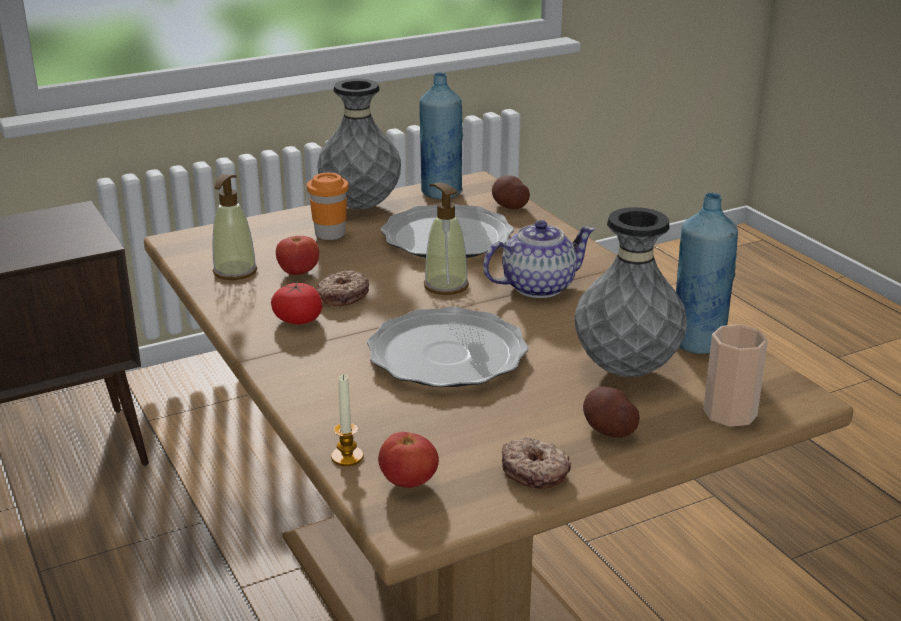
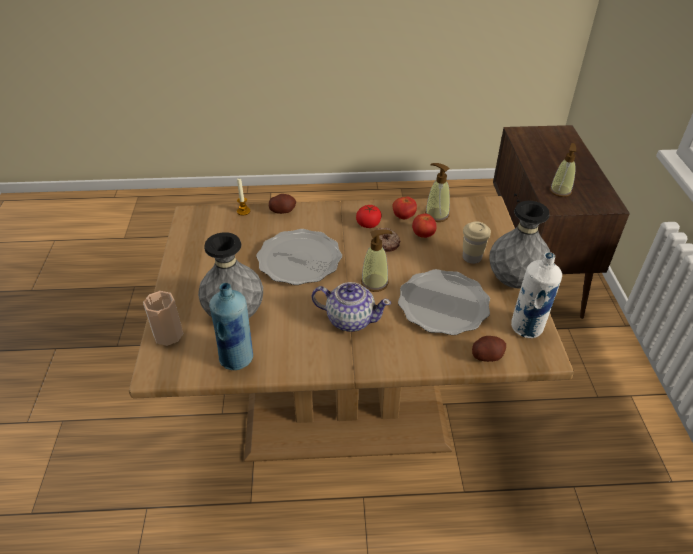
camera: 115 degrees right, 15 degrees up
orange cup [307,173,349,240] -> beige cup [463,221,491,264]
tomato [378,432,439,488] -> tomato moved to [392,197,417,219]
blue bottle [419,72,463,199] -> white bottle [511,252,562,338]
teapot [483,220,595,298] -> teapot turned 75 degrees counterclockwise [312,282,391,332]
donut [502,437,571,489] -> none
potato [583,387,640,438] -> potato moved to [269,194,296,214]
none -> soap dispenser [550,143,576,197]

